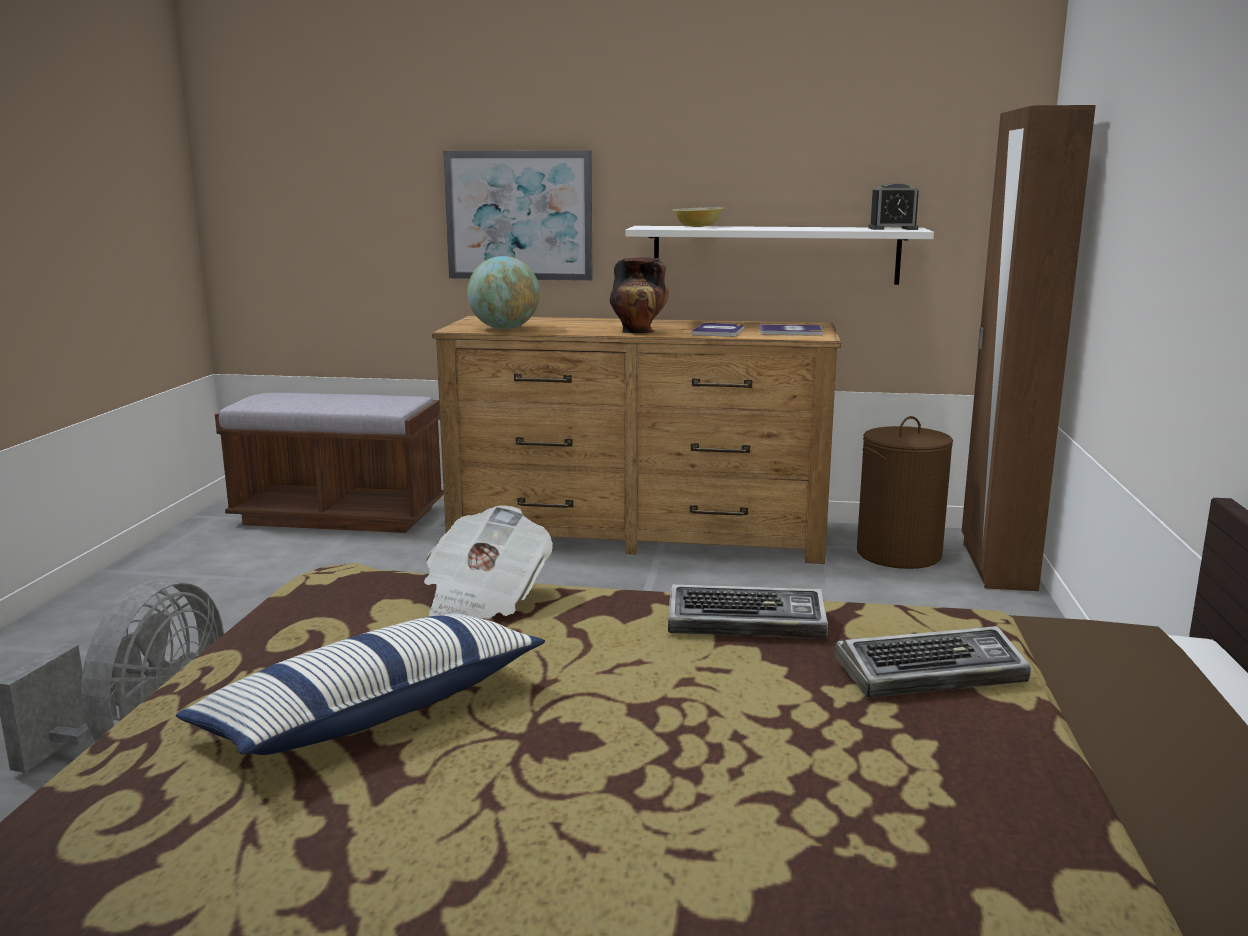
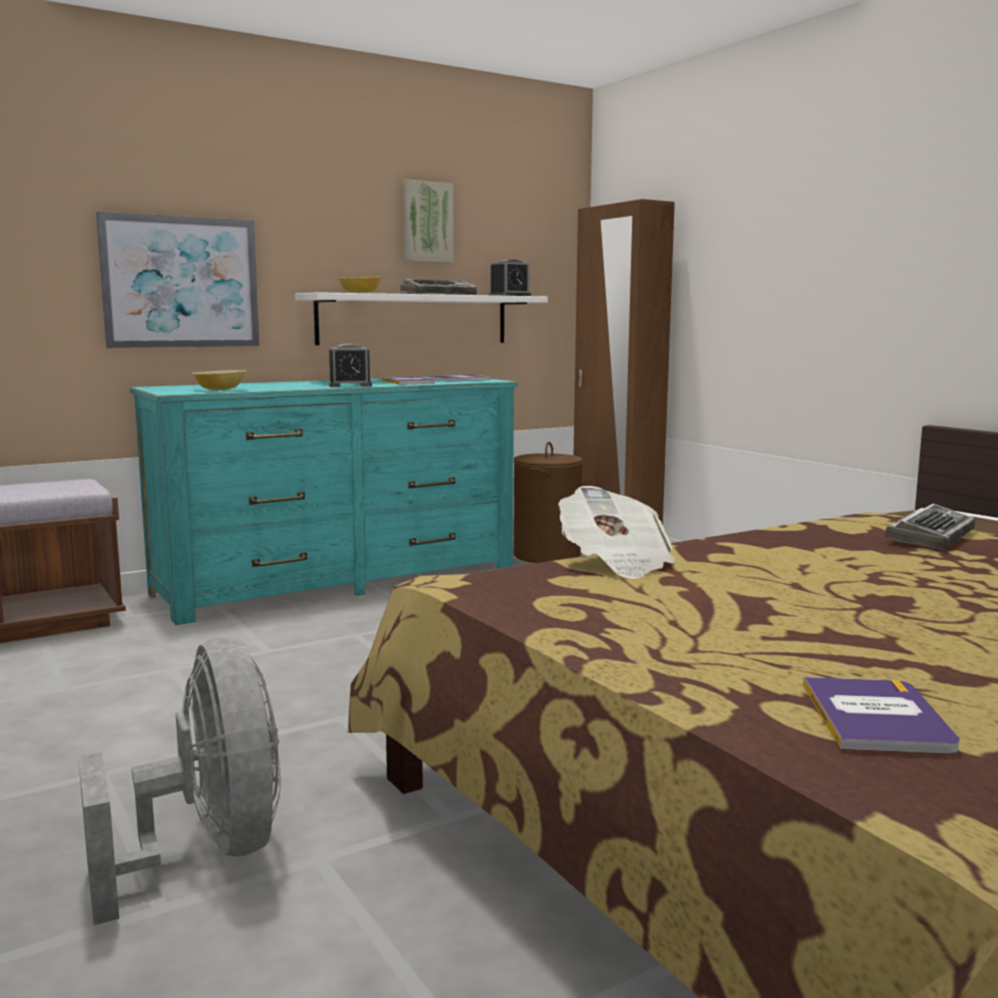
camera: 40 degrees left, 5 degrees down
pillow [176,614,545,755] -> none
brown dresser [432,316,841,564] -> turquoise dresser [130,377,517,625]
globe [467,256,540,329] -> bowl [191,370,247,390]
vase [609,257,669,333] -> alarm clock [328,344,372,387]
keyboard [668,584,828,639] -> keyboard moved to [400,279,477,295]
none -> picture [403,179,454,263]
none -> book [803,677,960,754]

